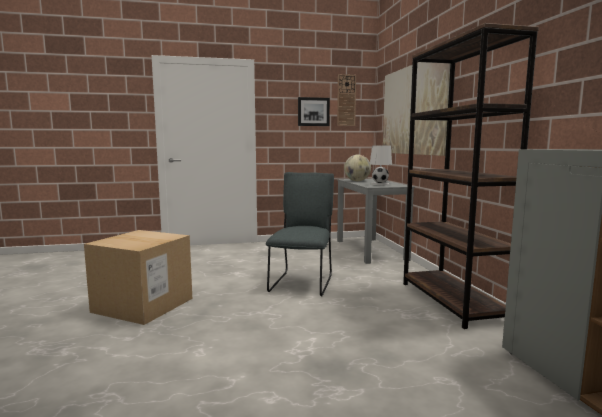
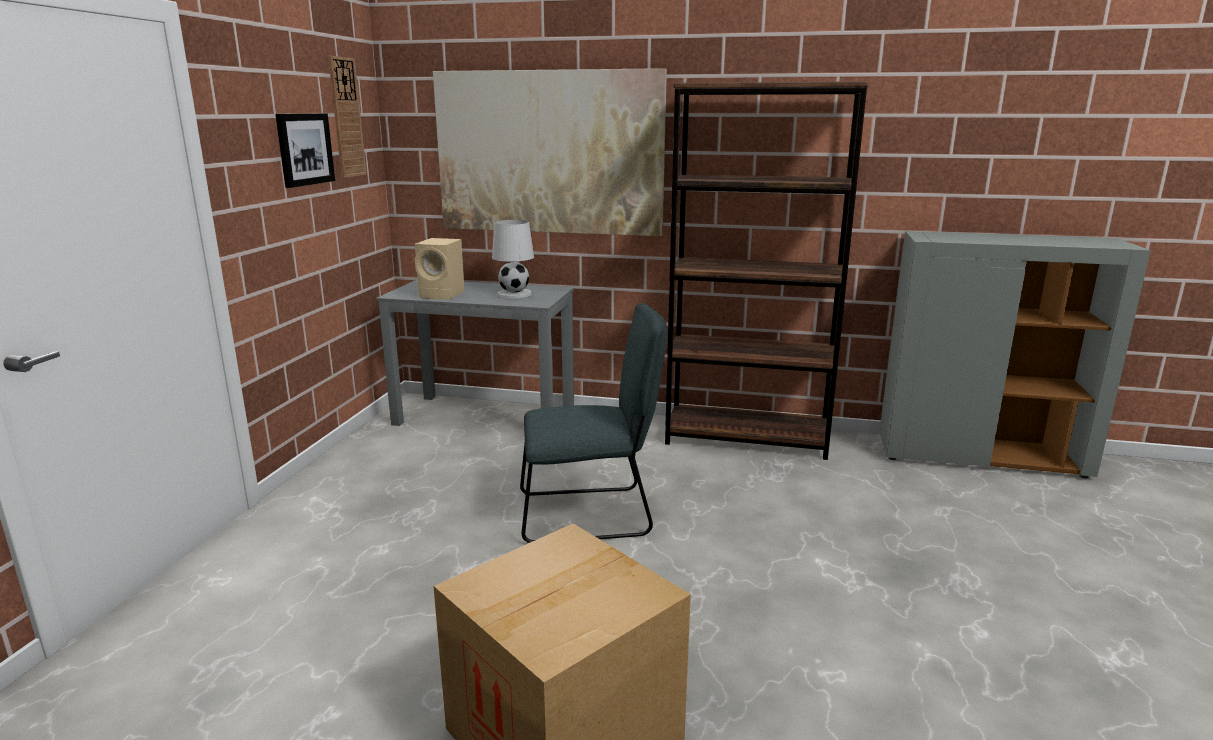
camera: 65 degrees left, 10 degrees up
grey chair [266,172,334,297] -> grey chair turned 135 degrees clockwise [520,303,667,543]
globe [344,155,371,181] -> beige speaker [415,238,465,300]

